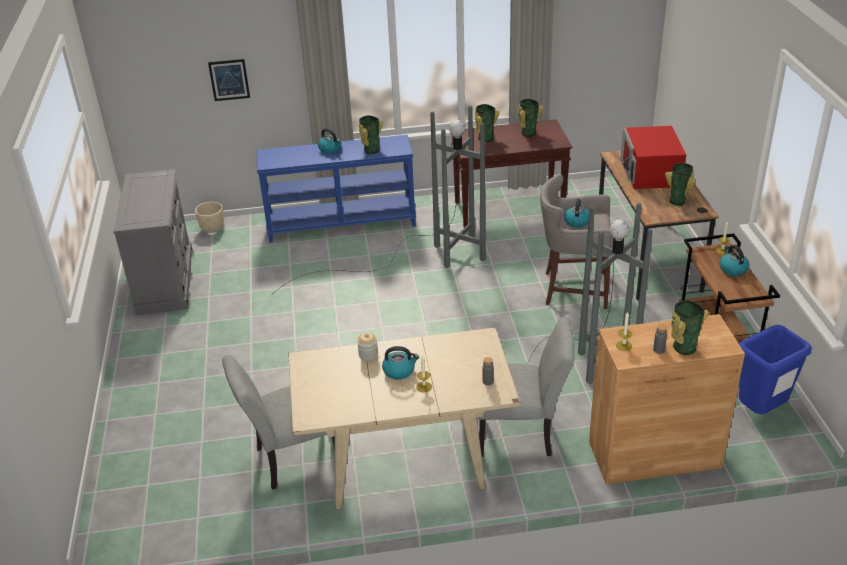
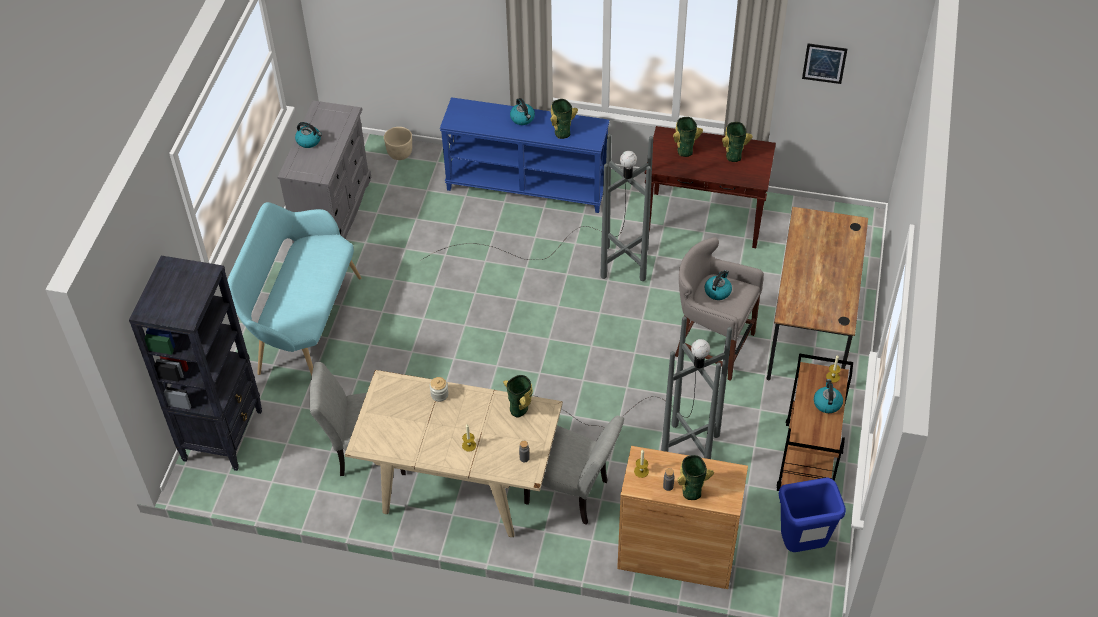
camera: 20 degrees right, 15 degrees up
picture [208,59,250,101] -> picture moved to [802,43,847,84]
kettle [382,346,419,380] -> kettle moved to [295,122,322,148]
red microwave [620,126,686,189] -> none
vase [665,163,696,206] -> vase moved to [503,375,533,418]
none -> black bookcase [129,256,262,471]
none -> turquoise bench [227,202,361,376]

